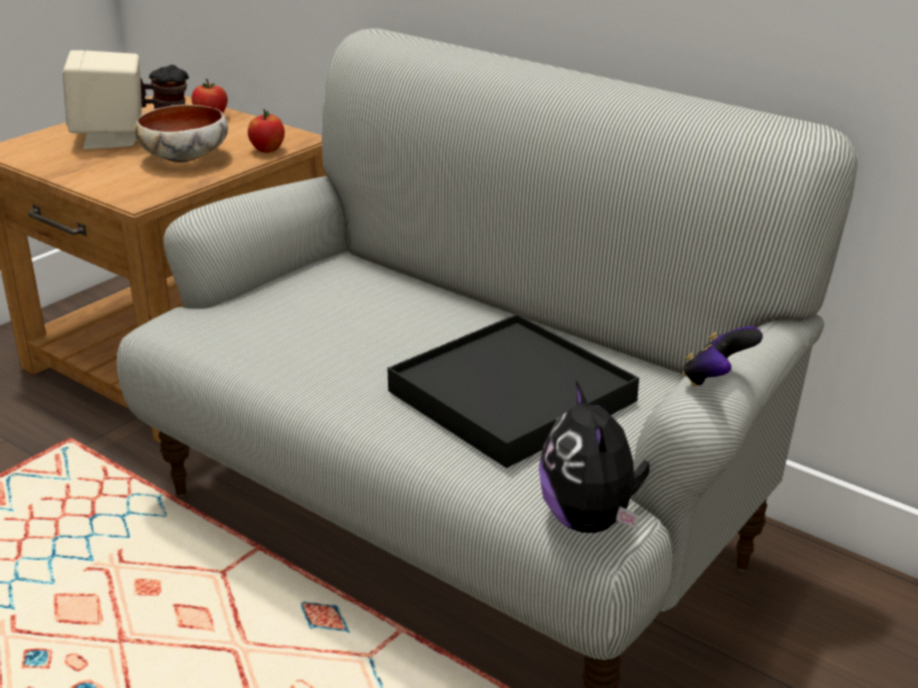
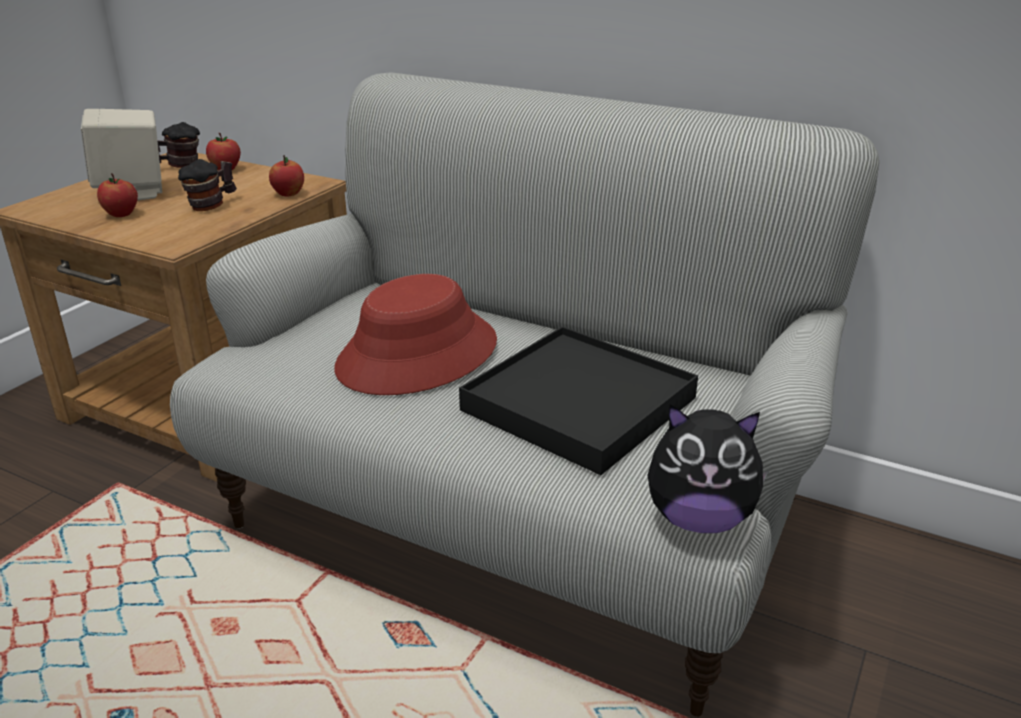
camera: 10 degrees left, 0 degrees up
bowl [134,105,228,163] -> mug [178,159,237,211]
plush toy [539,381,650,533] -> plush toy turned 60 degrees counterclockwise [648,404,769,533]
game controller [683,326,763,386] -> none
none -> apple [97,173,138,217]
none -> red hat [334,274,497,395]

